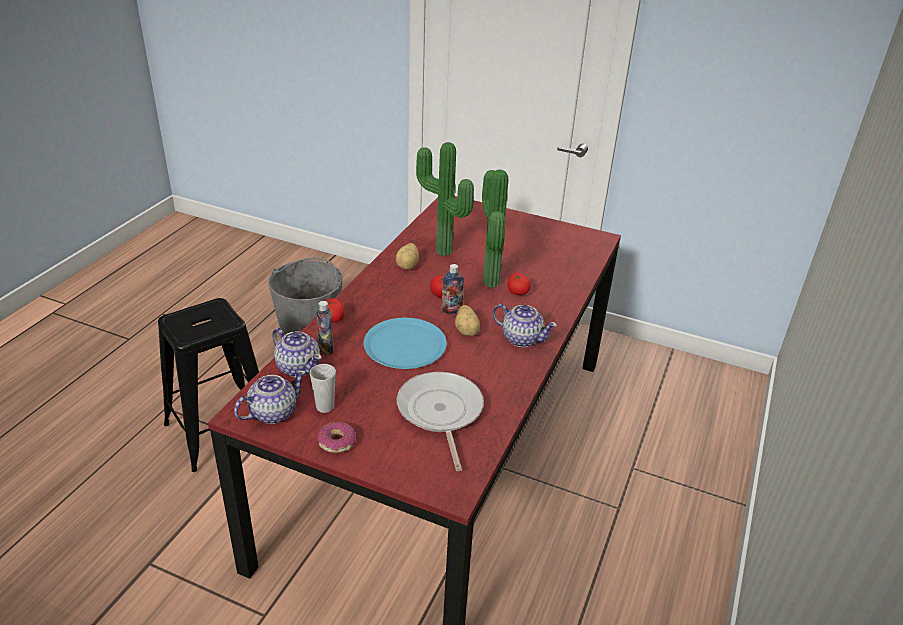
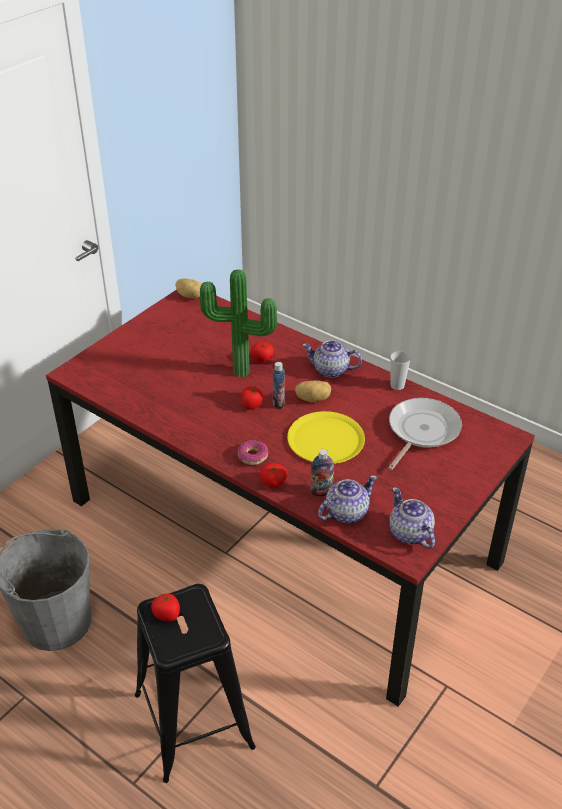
camera: 75 degrees left, 5 degrees up
cup [310,364,336,413] -> cup moved to [390,351,411,390]
donut [317,422,356,453] -> donut moved to [237,440,269,465]
blue plate [363,318,447,369] -> yellow plate [287,411,365,464]
potato [396,243,419,270] -> potato moved to [175,278,202,298]
frying pan [397,372,484,471] -> frying pan turned 120 degrees clockwise [388,398,462,470]
potted plant [416,142,474,256] -> none
teapot [492,304,557,347] -> teapot turned 120 degrees counterclockwise [302,340,362,378]
none -> tomato [151,592,180,621]

